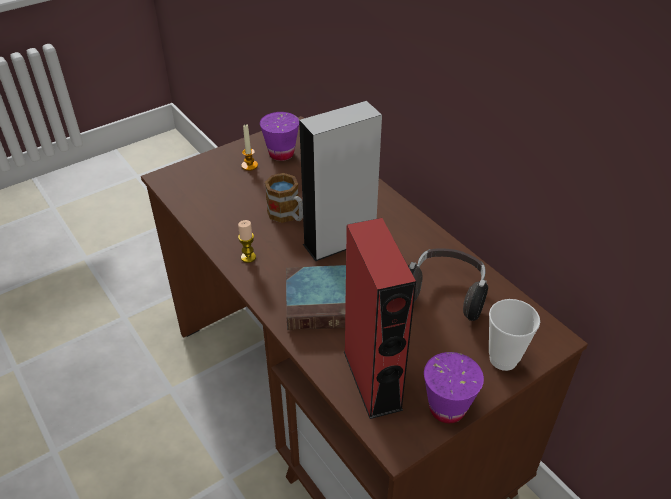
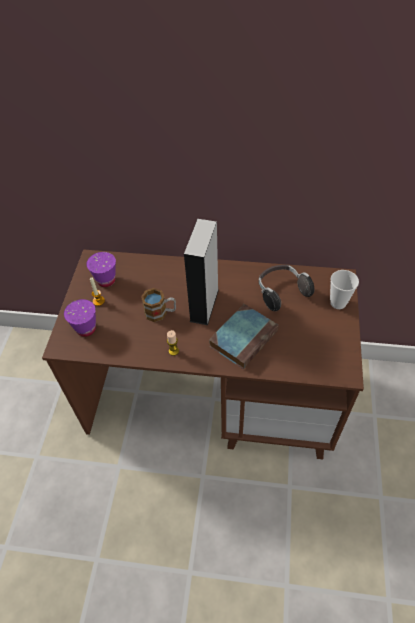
camera: 45 degrees left, 10 degrees up
red speaker [344,218,416,419] -> none
purple cup [424,352,484,423] -> purple cup moved to [64,299,96,337]

